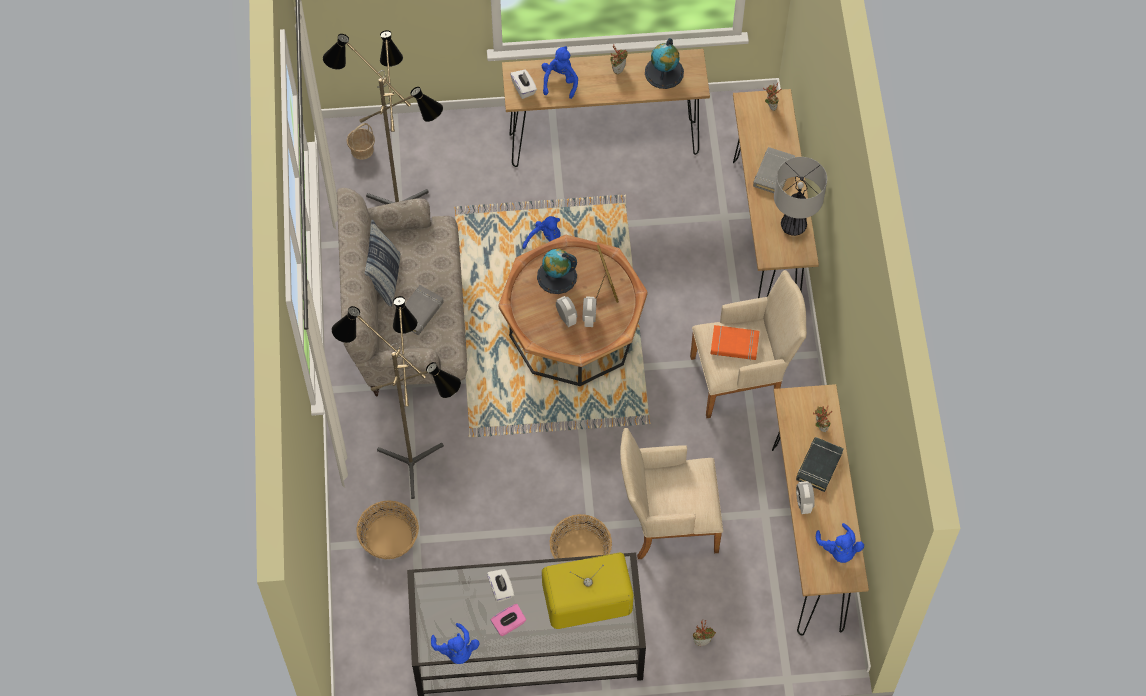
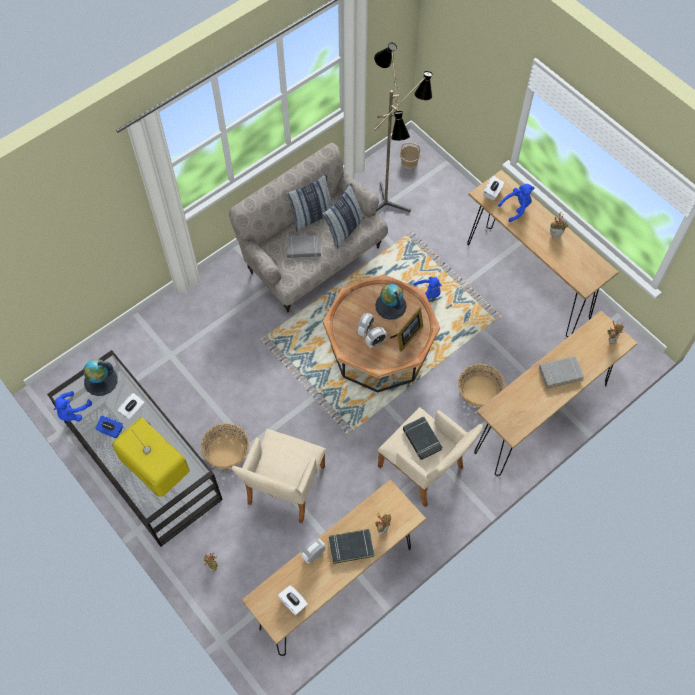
camera: 55 degrees right, 0 degrees up
floor lamp [332,296,461,499] -> none
basket [356,501,419,559] -> basket moved to [458,364,505,407]
pink tissue box [490,604,526,636] -> blue tissue box [95,416,123,438]
beige armchair [620,428,723,559] -> beige armchair turned 120 degrees counterclockwise [232,429,326,523]
globe [645,38,684,89] -> globe moved to [83,359,118,396]
orange book [711,325,760,360] -> black book [403,416,442,460]
table lamp [774,157,827,236] -> none
blue plush toy [816,523,864,563] -> white tissue box [278,585,308,615]
none -> pillow [322,183,365,249]

